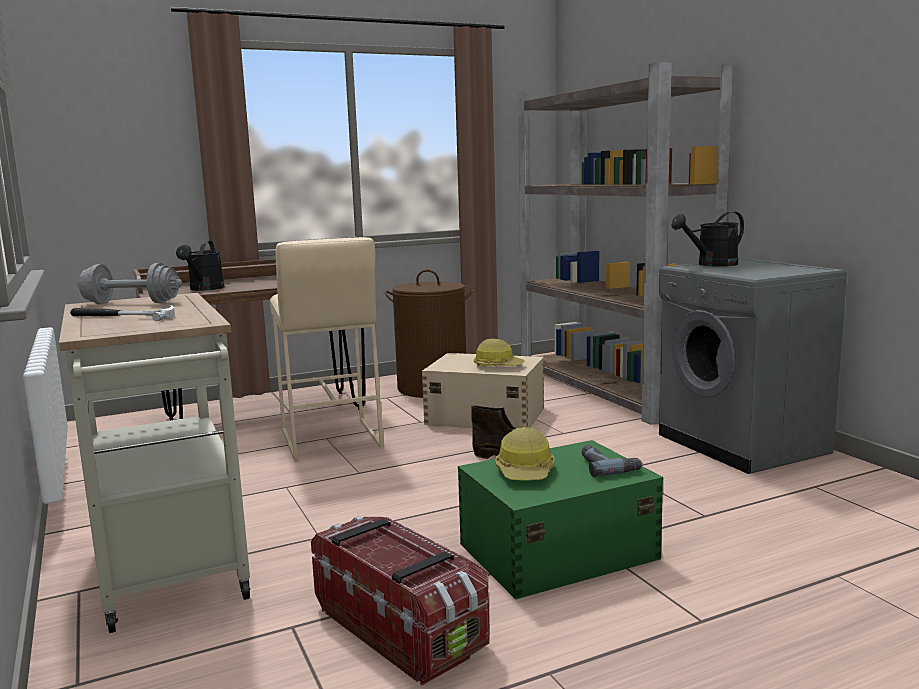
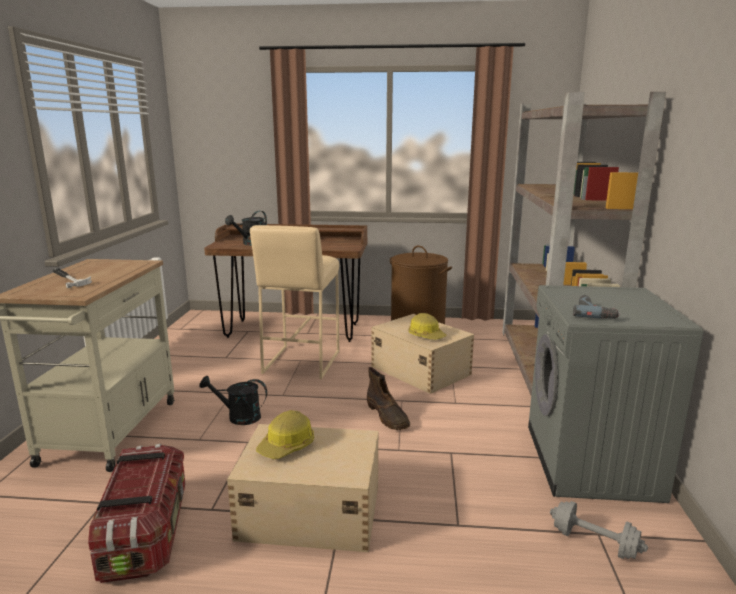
camera: 30 degrees right, 5 degrees up
grey dumbbell [77,263,182,304] -> grey dumbbell moved to [550,501,648,559]
green storage box [458,440,663,599] -> beige storage box [227,424,379,552]
power drill [581,445,643,477] -> power drill moved to [573,295,621,319]
black watering can [671,212,744,267] -> black watering can moved to [199,376,267,425]

